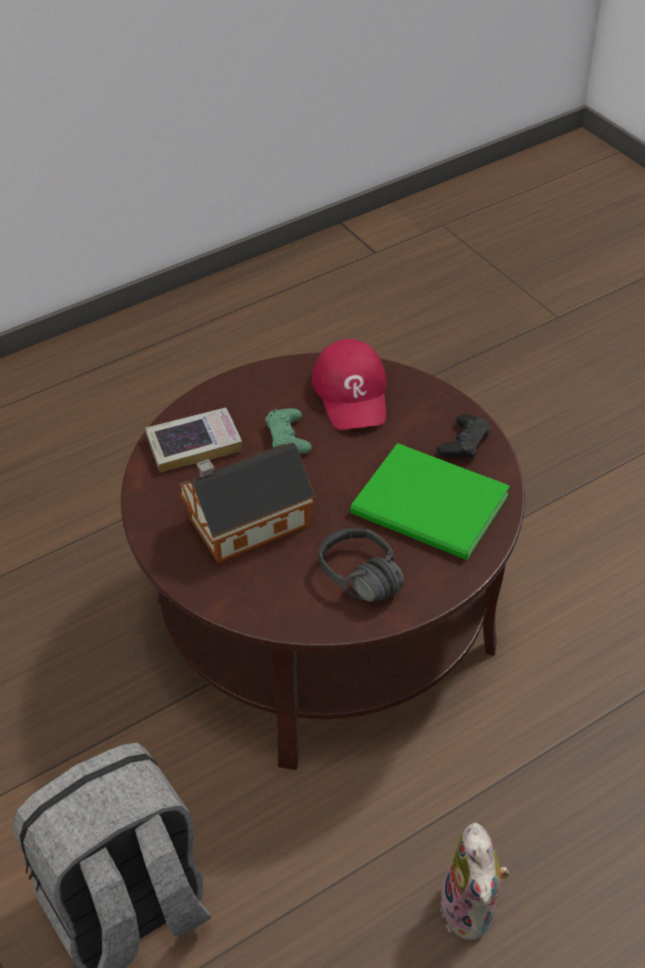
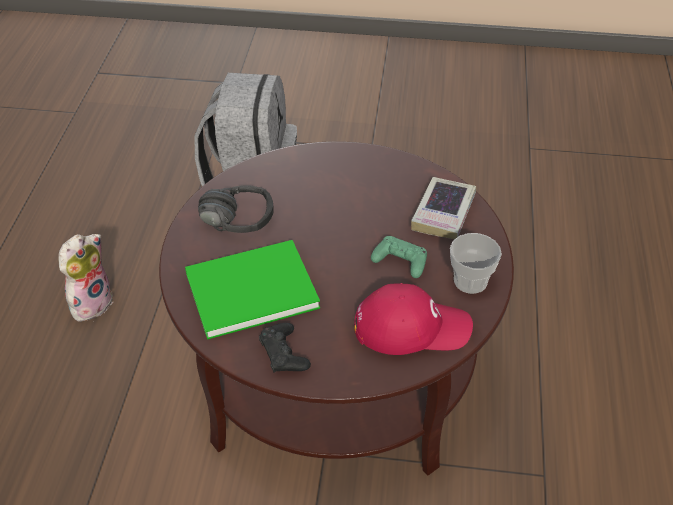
camera: 130 degrees right, 0 degrees up
toy house [178,442,315,563] -> none
red cap [312,339,387,430] -> red cap turned 150 degrees clockwise [354,283,473,355]
plush toy [440,822,510,940] -> plush toy turned 90 degrees clockwise [58,234,113,322]
none -> cup [450,233,502,294]

